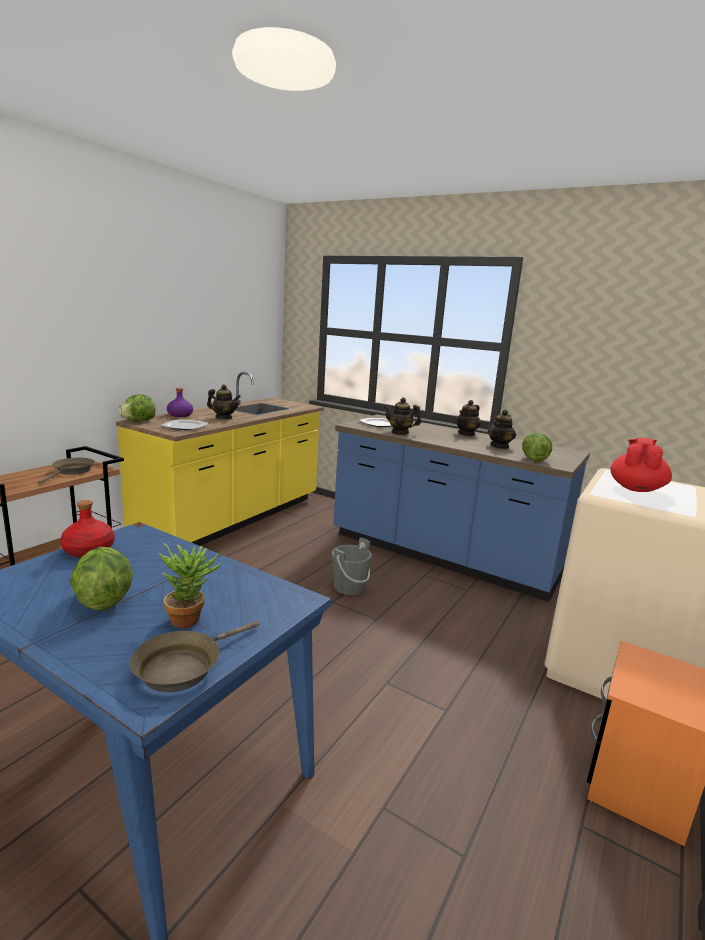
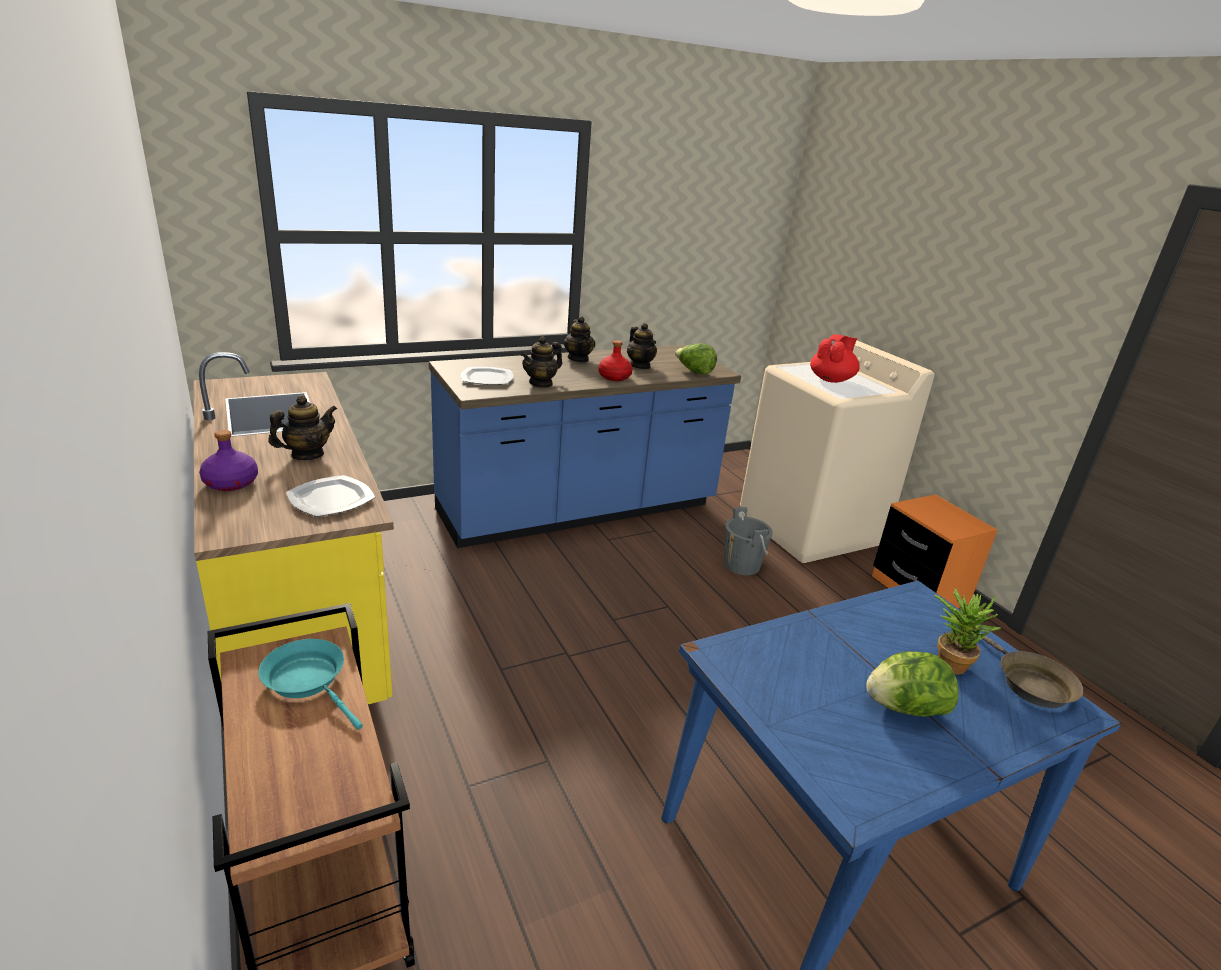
camera: 60 degrees left, 10 degrees up
brown frying pan [38,458,95,484] -> turquoise frying pan [259,639,363,729]
red bottle [60,500,115,558] -> red bottle moved to [598,340,633,381]
lettuce [118,394,156,421] -> none
grey bucket [332,538,372,595] -> grey bucket moved to [724,507,773,575]
red teapot [610,438,672,492] -> red teapot turned 75 degrees clockwise [810,334,860,383]

